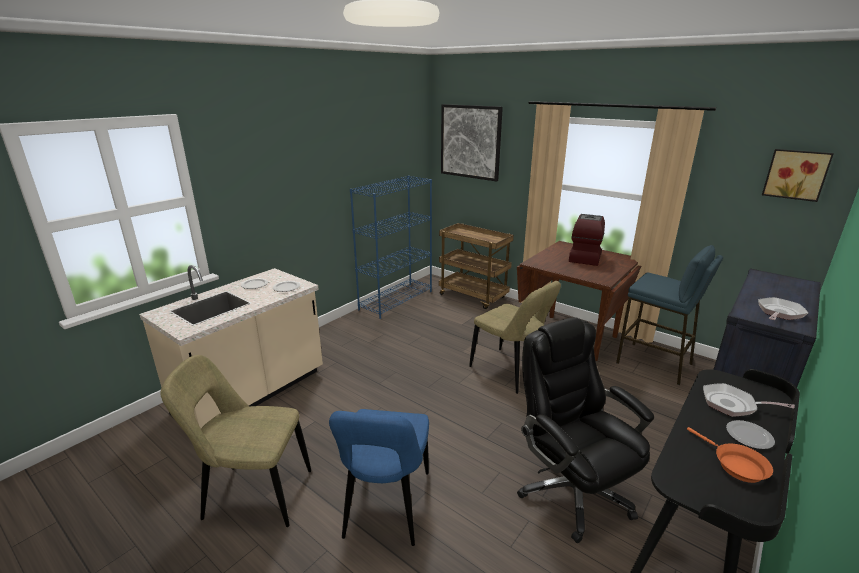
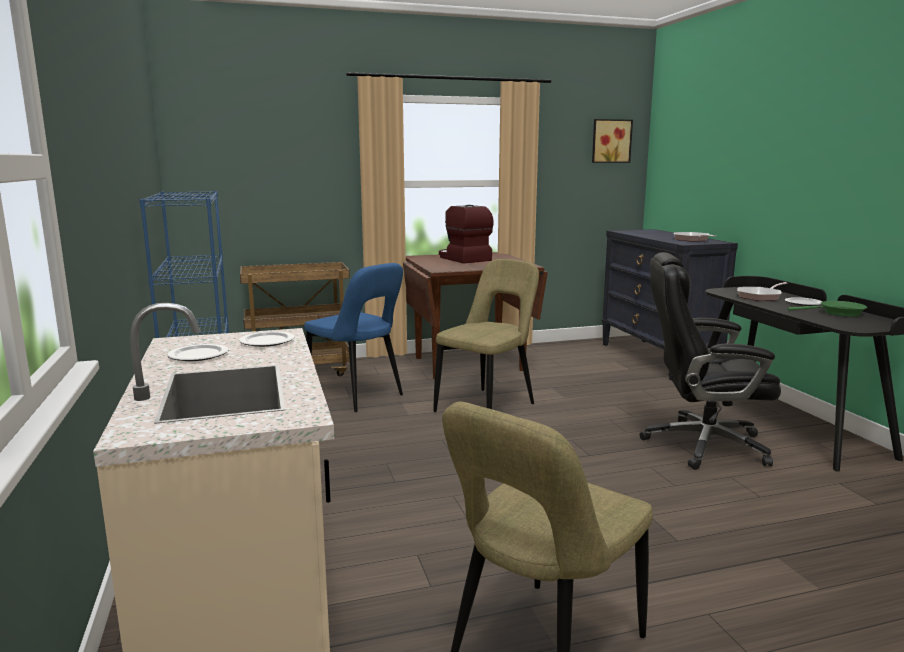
camera: 55 degrees left, 10 degrees down
blue chair [329,409,429,546] -> blue chair moved to [304,263,403,412]
picture [441,104,503,181] -> none
beige chair [469,281,561,394] -> beige chair turned 45 degrees counterclockwise [433,259,539,412]
blue stool [616,245,723,385] -> none
orange frying pan [687,427,773,483] -> green frying pan [788,301,867,317]

